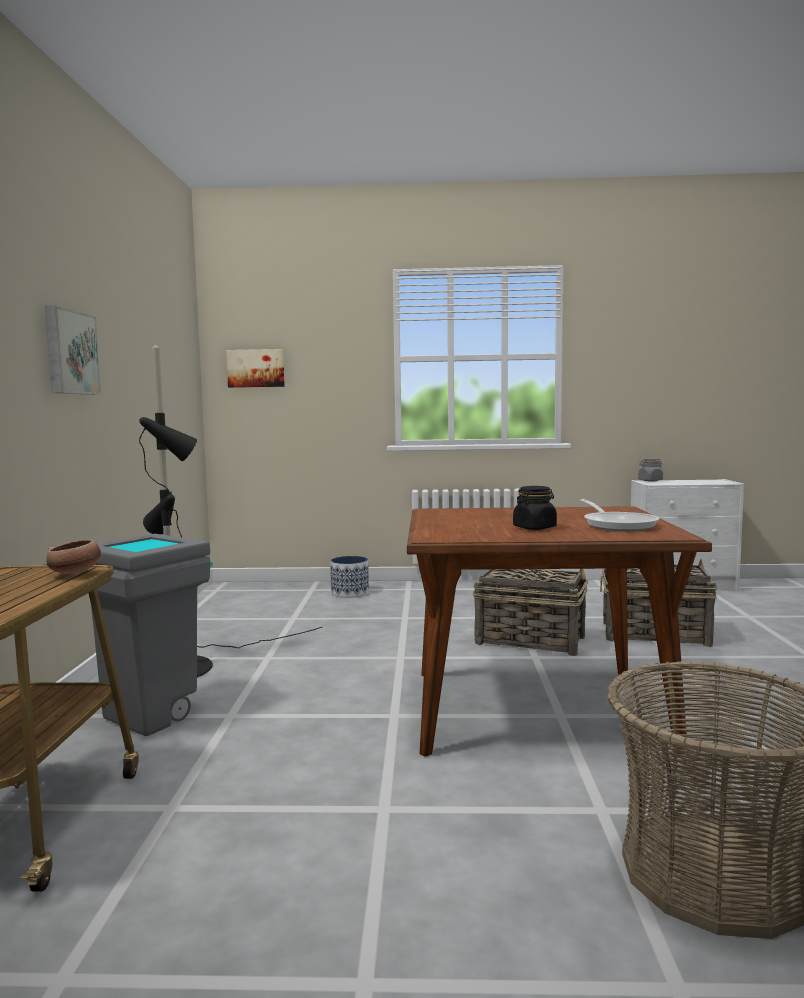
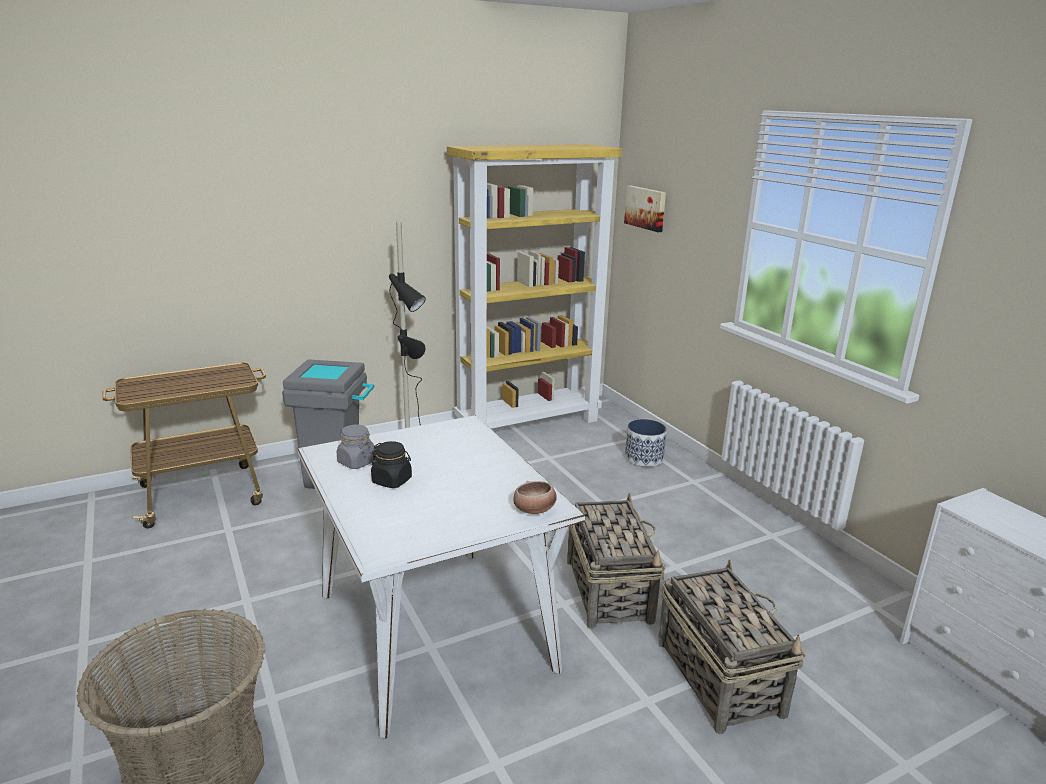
camera: 60 degrees right, 15 degrees up
picture [45,306,101,395] -> none
bowl [46,539,101,574] -> bowl moved to [513,481,557,514]
brown dining table [407,506,712,757] -> white dining table [297,415,585,738]
frying pan [580,499,659,531] -> none
grey jar [638,458,663,481] -> grey jar moved to [337,425,376,469]
none -> yellow bookcase [447,144,622,429]

